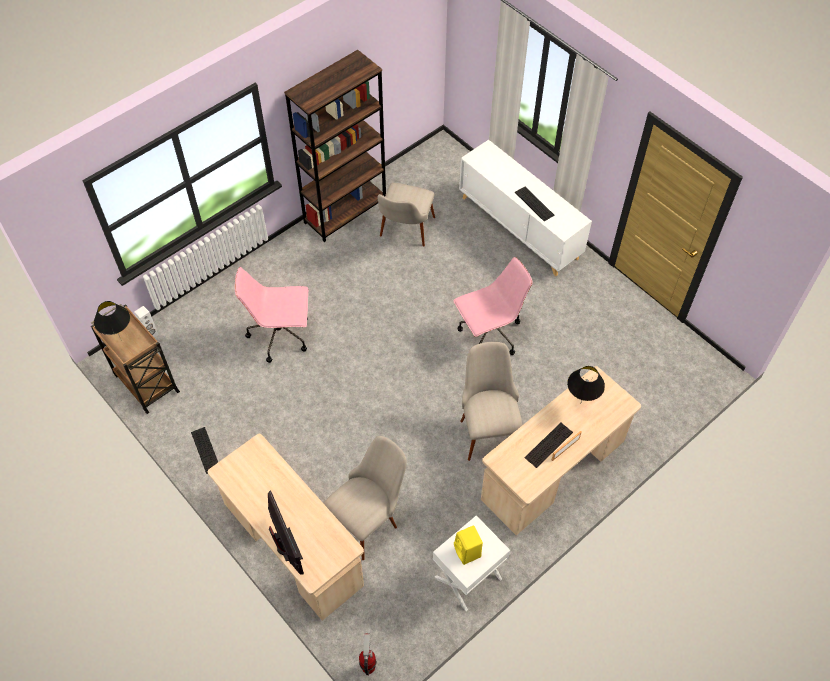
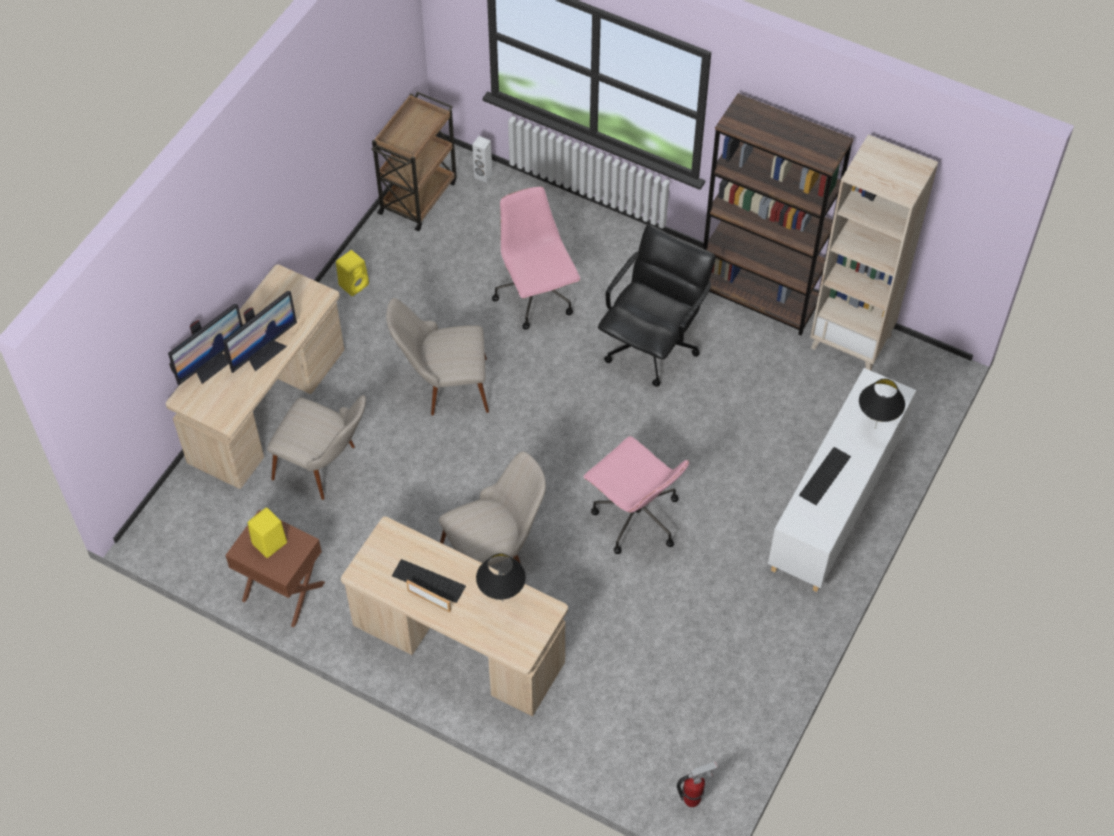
camera: 70 degrees right, 0 degrees up
black table lamp [94,301,130,341] -> black table lamp moved to [859,379,905,428]
keyboard [191,427,218,474] -> yellow speaker [336,250,369,296]
fire extinguisher [359,633,376,676] -> fire extinguisher moved to [677,761,718,807]
beige chair [377,183,435,246] -> beige chair moved to [386,298,489,415]
white nightstand [433,516,510,611] -> brown nightstand [225,510,325,628]
none -> monitor [223,291,297,373]
none -> black office chair [598,225,716,387]
none -> beige bookcase [810,134,938,371]

